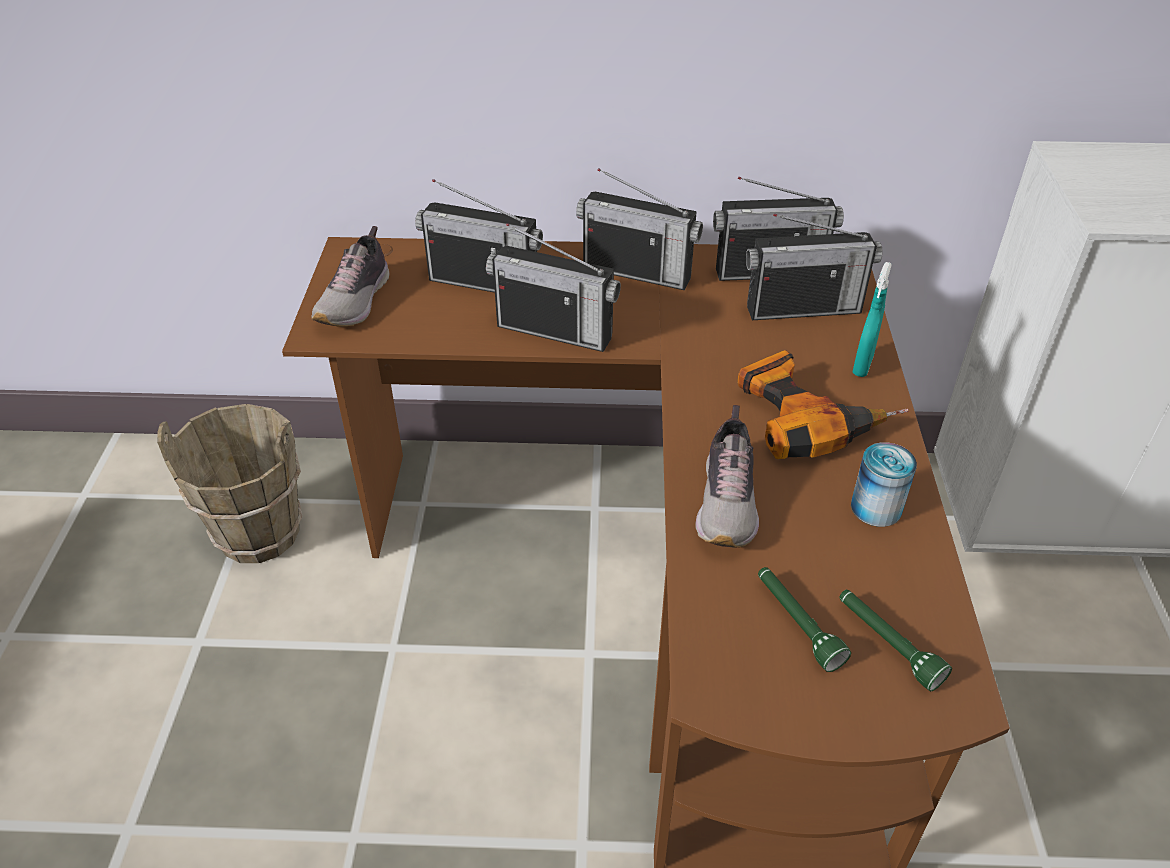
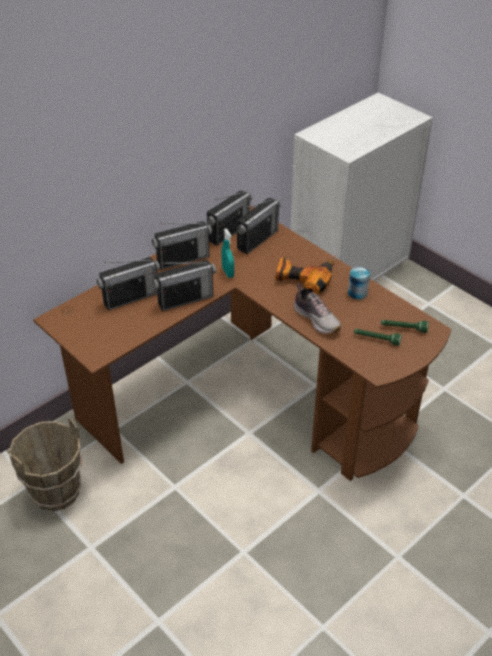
camera: 45 degrees left, 0 degrees up
shoe [311,226,389,327] -> none
turquoise spray bottle [853,262,892,377] -> turquoise spray bottle moved to [222,229,234,278]

